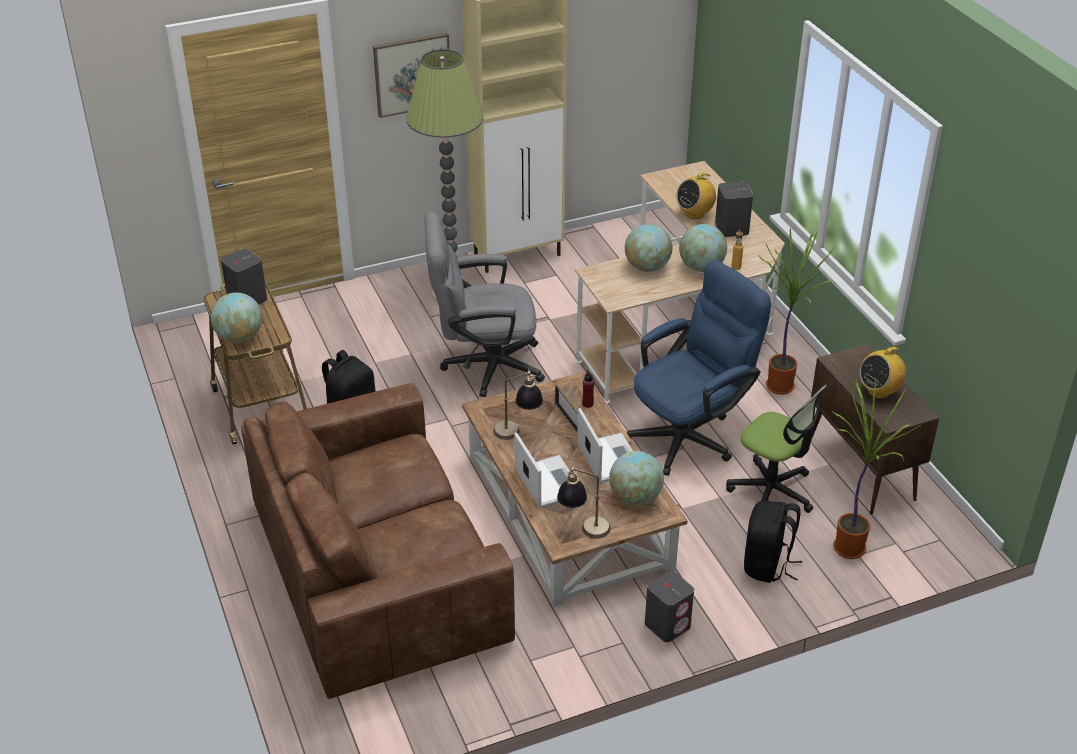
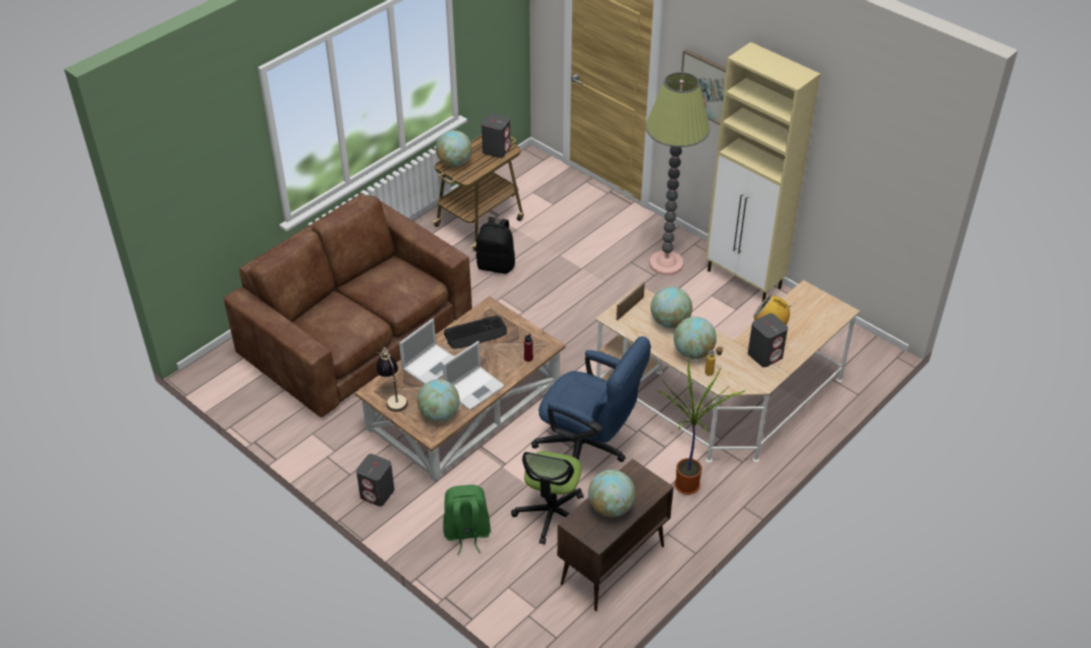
camera: 65 degrees right, 5 degrees up
grey office chair [424,212,545,397] -> none
table lamp [493,370,543,440] -> keyboard [444,316,507,348]
picture frame [555,384,578,432] -> picture frame moved to [616,282,645,320]
black backpack [744,501,802,583] -> green backpack [443,485,491,555]
potted plant [832,379,920,559] -> none
radio [860,343,906,399] -> globe [588,470,635,517]

